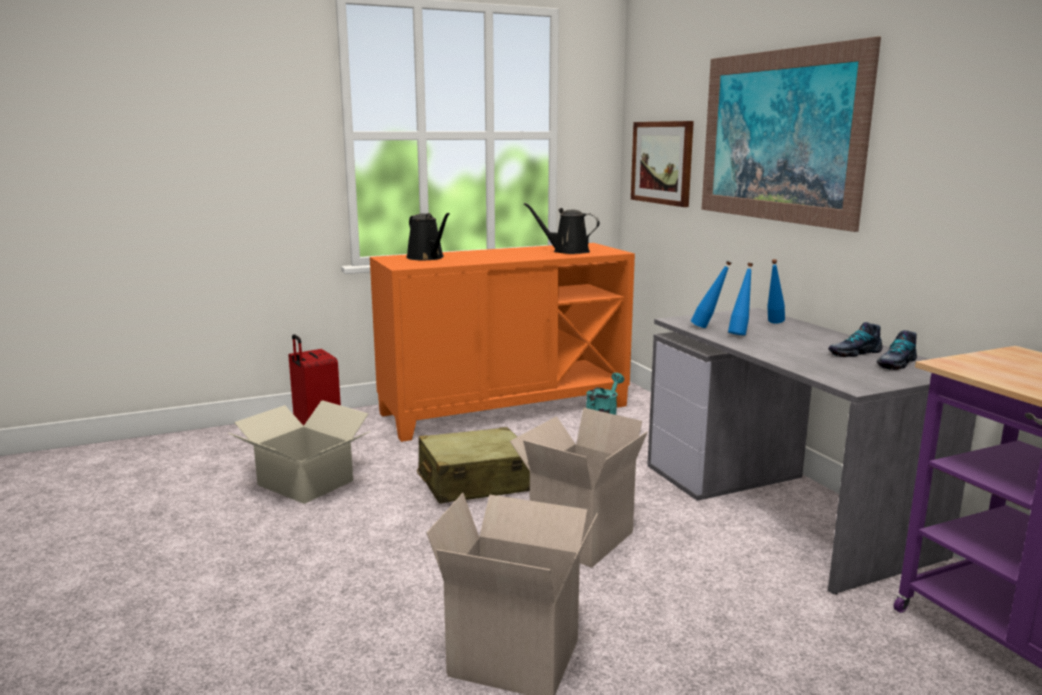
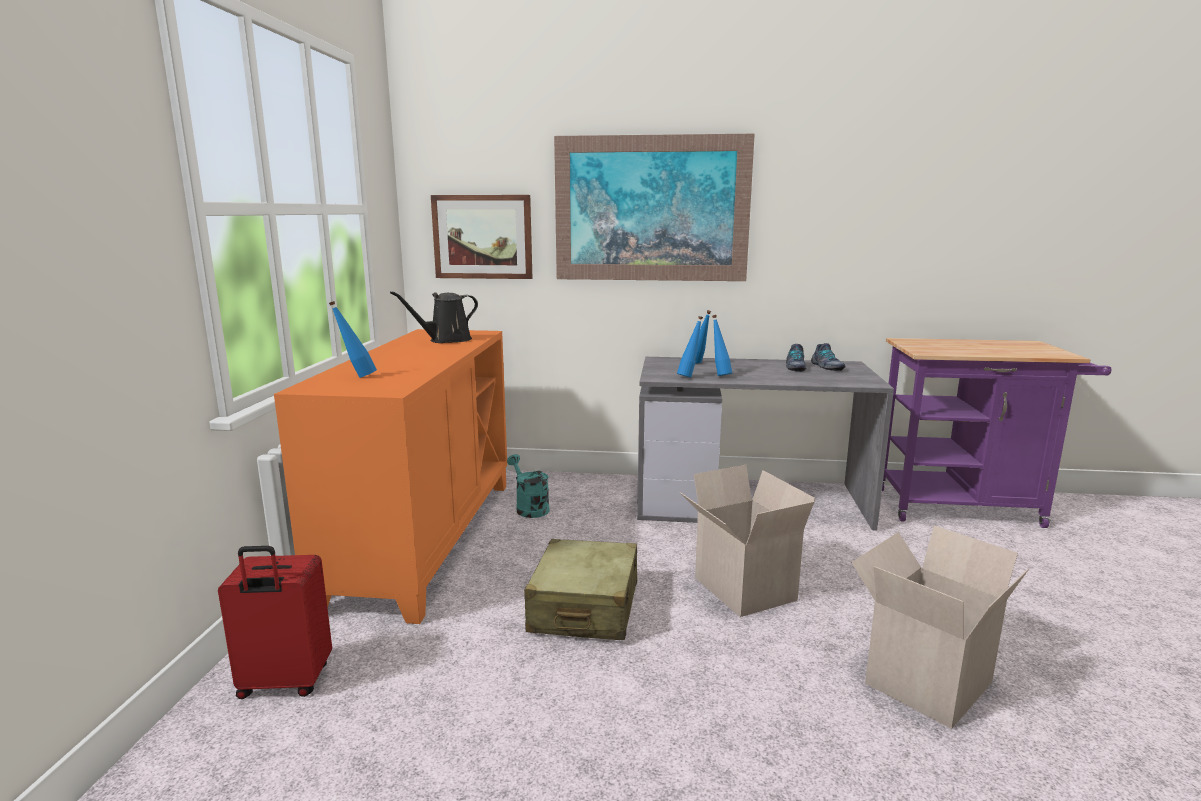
camera: 60 degrees left, 0 degrees up
cardboard box [228,400,371,504] -> none
black watering can [406,213,450,260] -> blue bottle [329,301,377,378]

